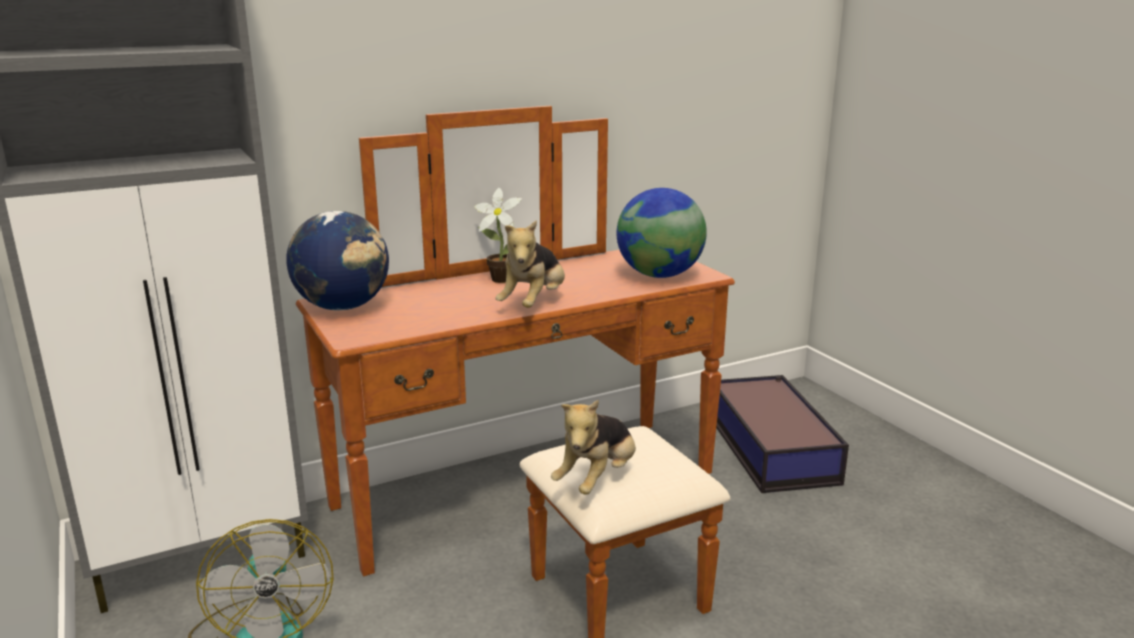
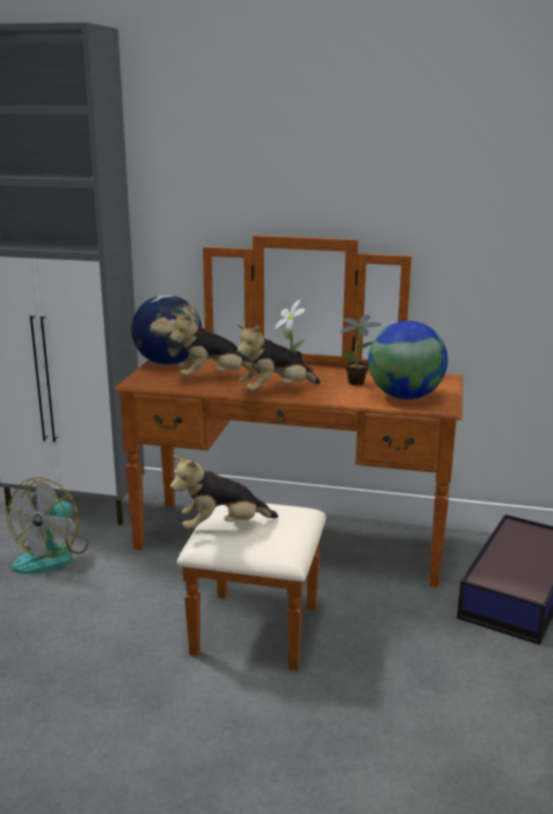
camera: 40 degrees right, 0 degrees up
none -> plush toy [169,312,261,376]
none -> potted plant [340,315,382,385]

